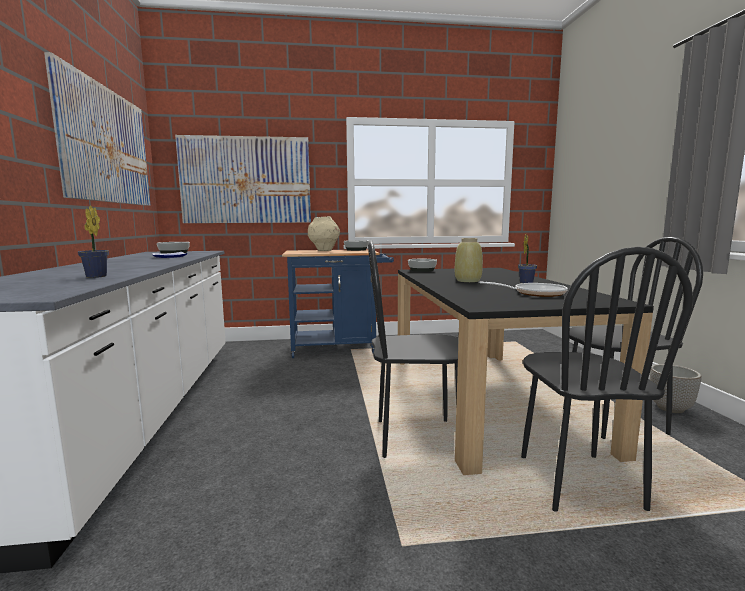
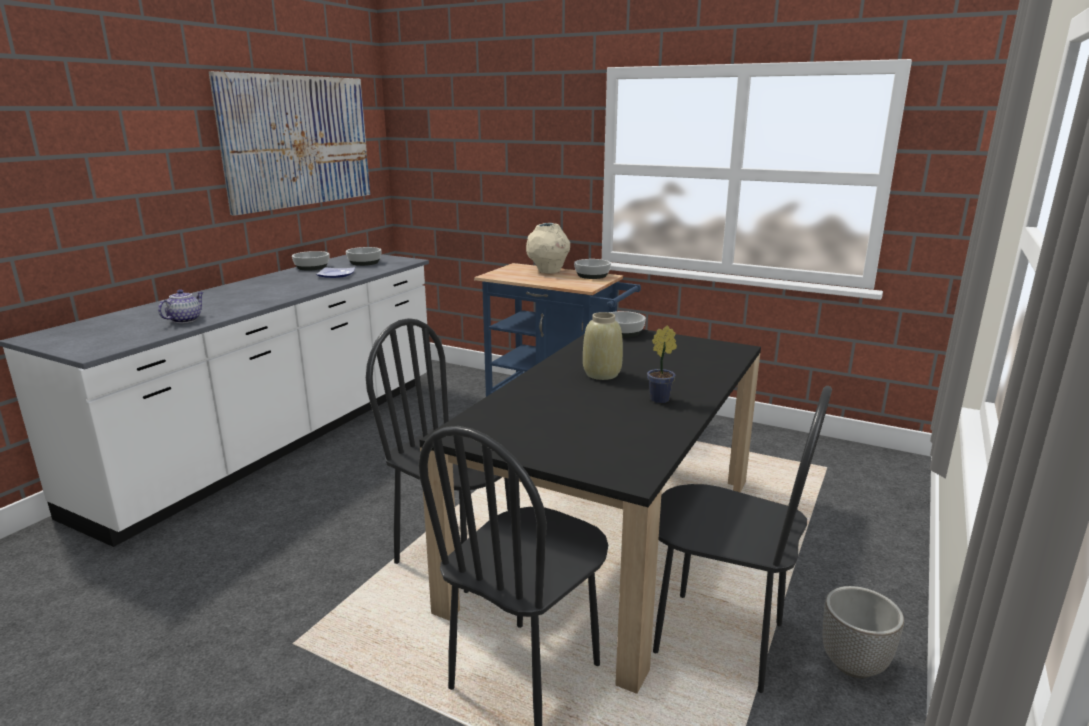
camera: 35 degrees right, 10 degrees up
potted plant [78,205,109,278] -> teapot [158,289,204,323]
picture [175,135,311,223] -> none
frying pan [479,281,568,297] -> none
none -> bowl [292,251,329,271]

